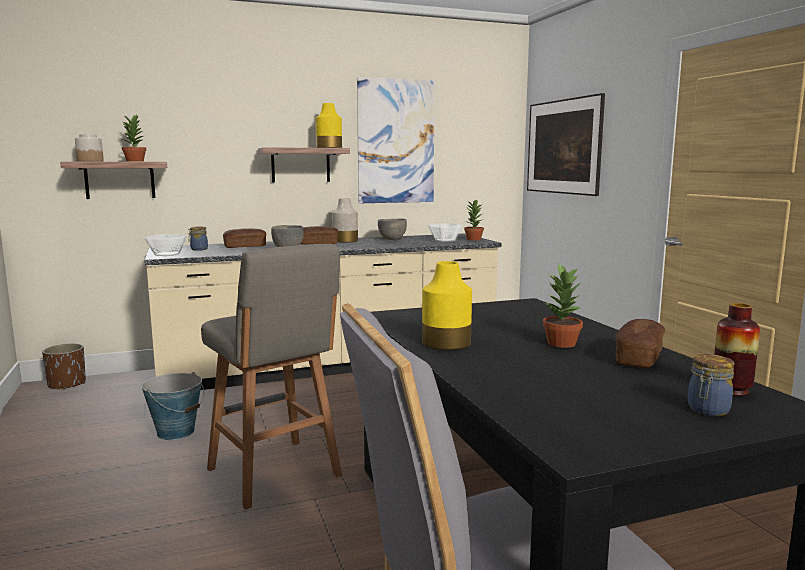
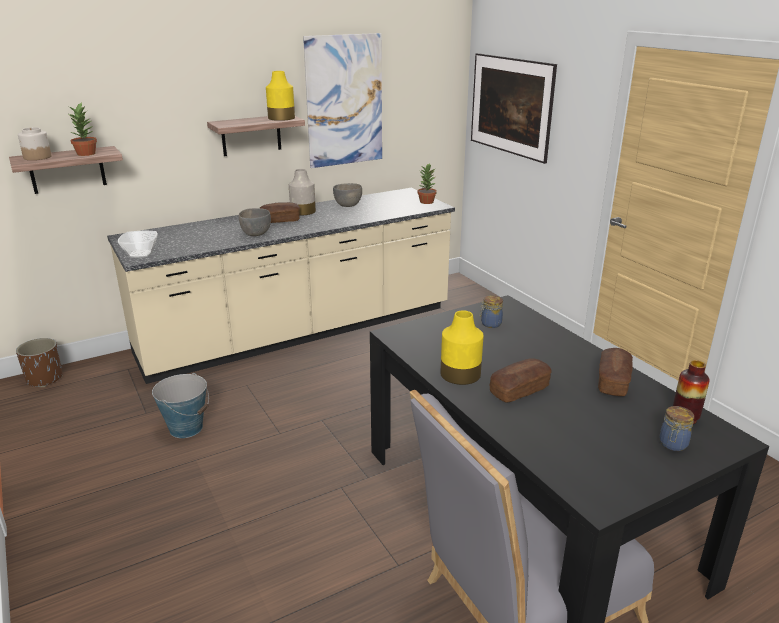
camera: 10 degrees left, 15 degrees up
jar [188,226,208,251] -> jar moved to [480,295,503,328]
grey stool [201,244,342,510] -> none
bread [223,228,266,248] -> bread moved to [490,359,552,403]
bowl [428,223,463,242] -> none
potted plant [543,264,583,348] -> none

